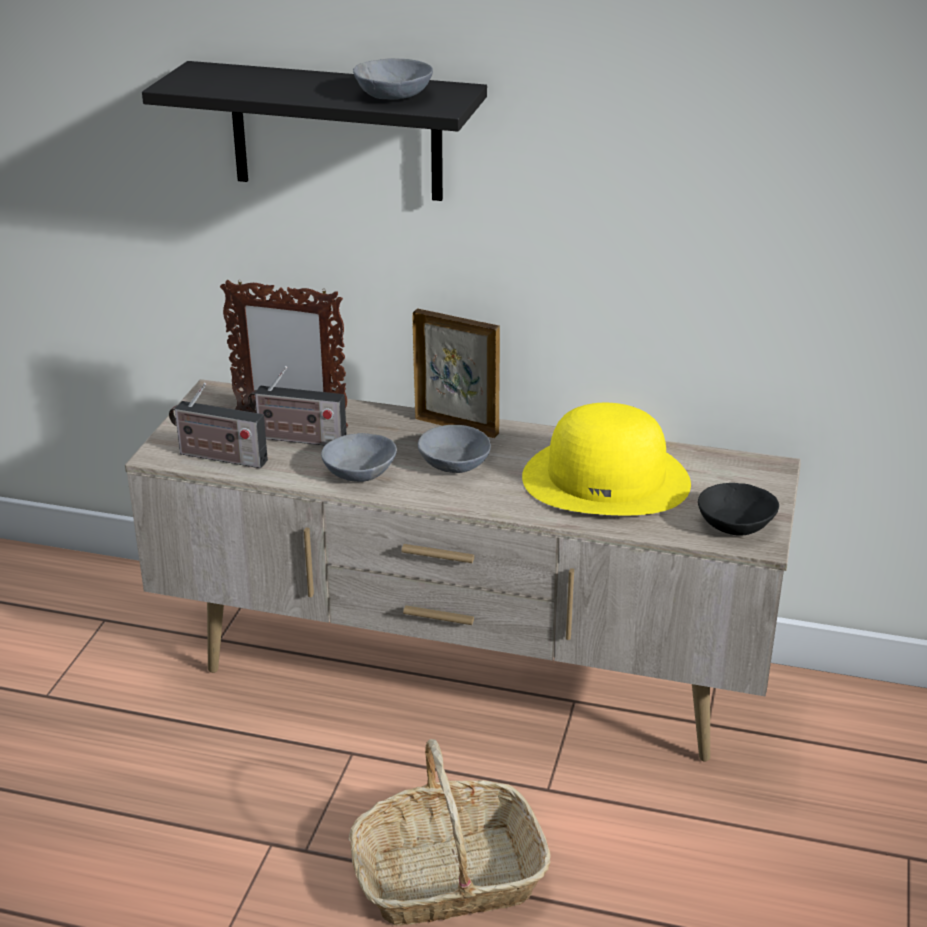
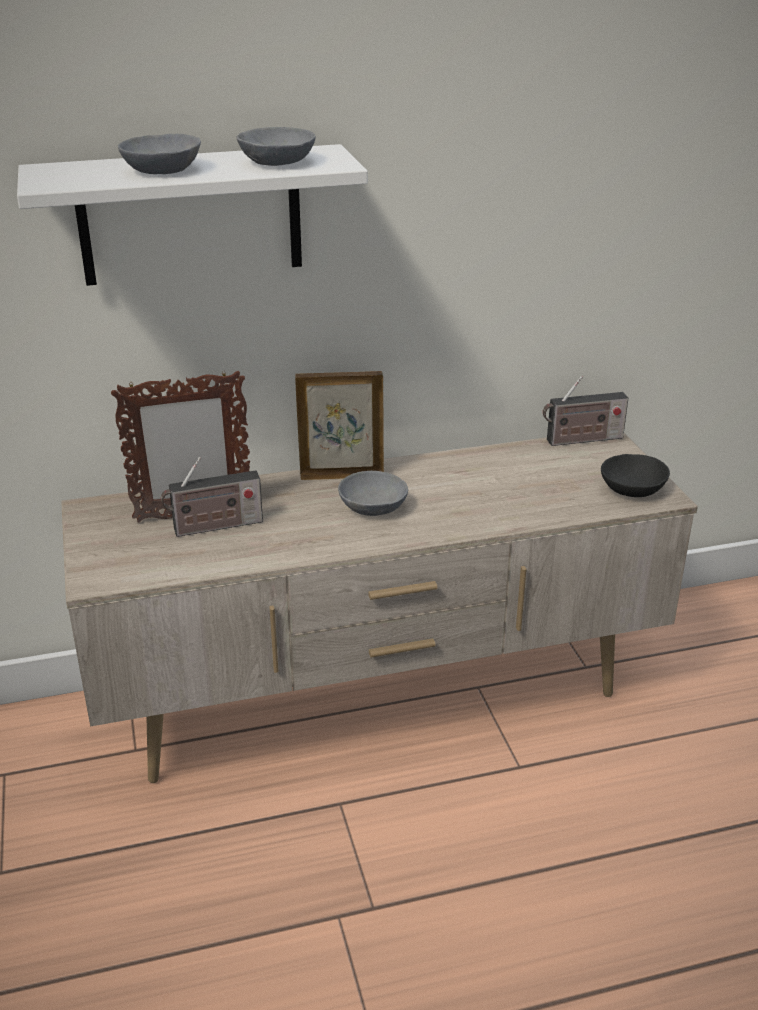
camera: 30 degrees left, 0 degrees up
black shelf [142,61,487,201] -> white shelf [17,144,368,286]
radio [169,383,268,468] -> radio moved to [543,376,628,446]
grey bowl [321,433,397,482] -> grey bowl moved to [118,134,201,174]
basket [349,739,551,925] -> none
yellow hat [522,403,691,515] -> none

